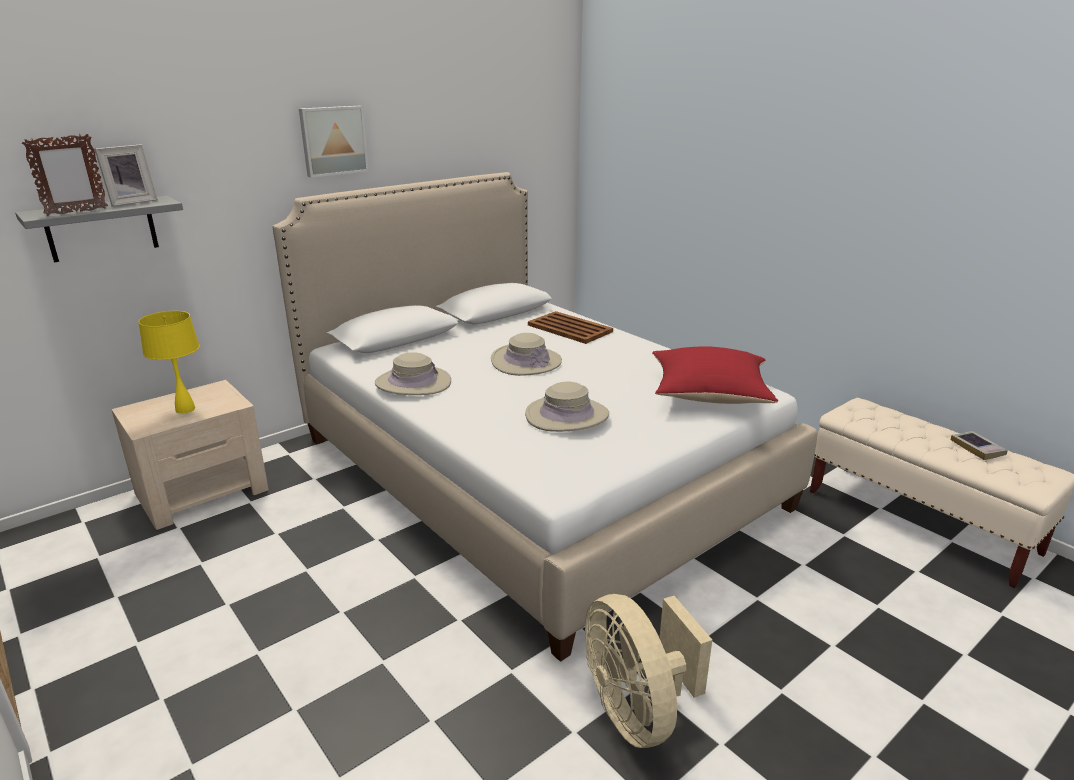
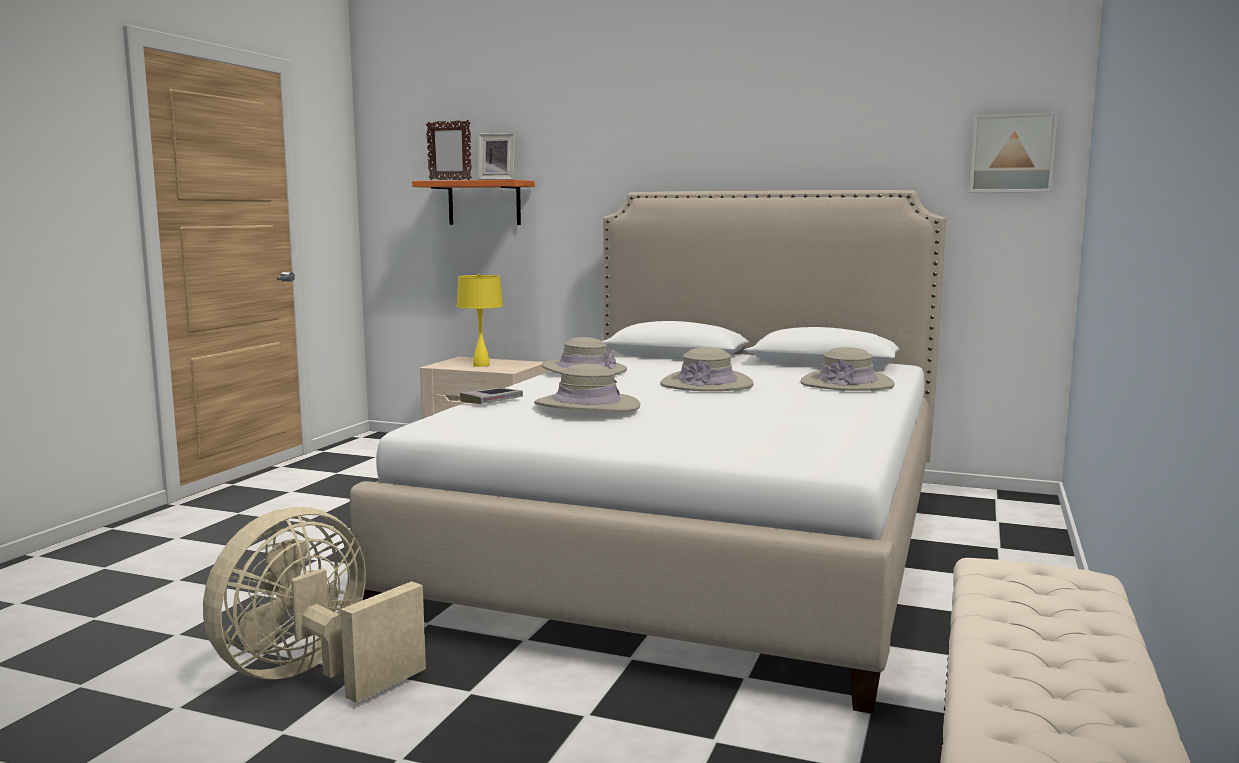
camera: 60 degrees right, 15 degrees down
grey shelf [15,196,183,262] -> orange shelf [412,180,535,225]
picture [299,106,369,178] -> picture moved to [970,112,1058,192]
brown tray [528,311,613,344] -> beige hat [800,347,895,391]
red pillow [652,346,778,404] -> none
book [951,431,1008,460] -> book moved to [460,388,523,404]

